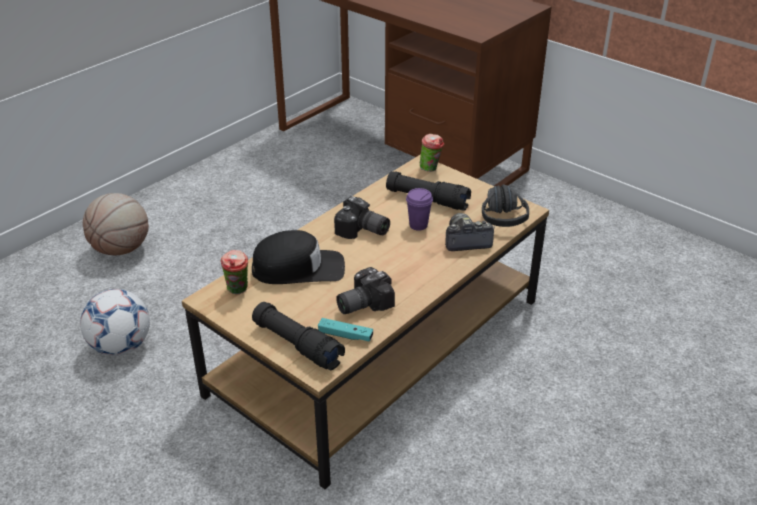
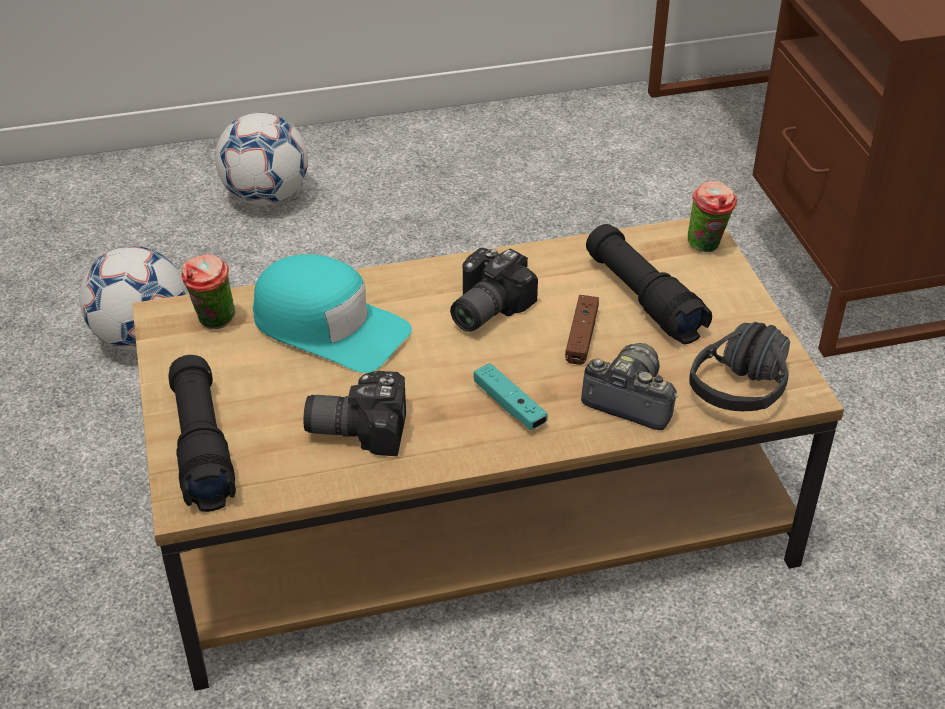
camera: 35 degrees right, 5 degrees up
basketball [83,193,149,255] -> football [215,112,308,205]
black cap [252,230,345,284] -> turquoise cap [253,254,412,373]
turquoise game controller [318,318,373,342] -> turquoise game controller moved to [474,363,548,430]
camera [334,196,390,239] -> camera turned 60 degrees clockwise [450,248,538,332]
purple cup [406,188,433,231] -> brown game controller [565,295,599,365]

